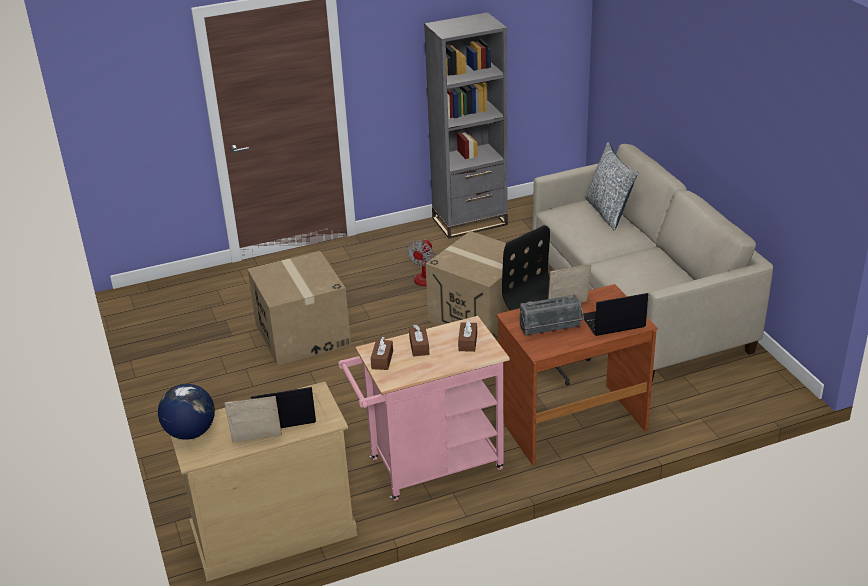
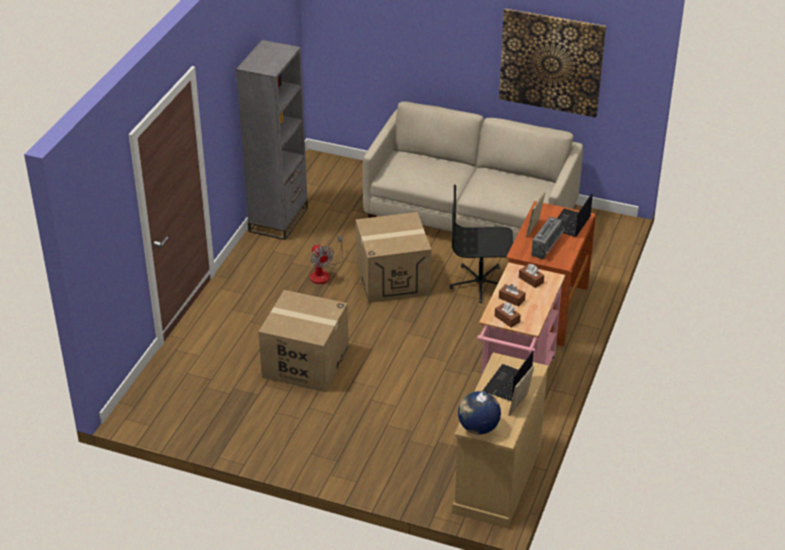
camera: 50 degrees left, 5 degrees up
pillow [585,142,638,230] -> none
none -> picture [499,9,606,118]

